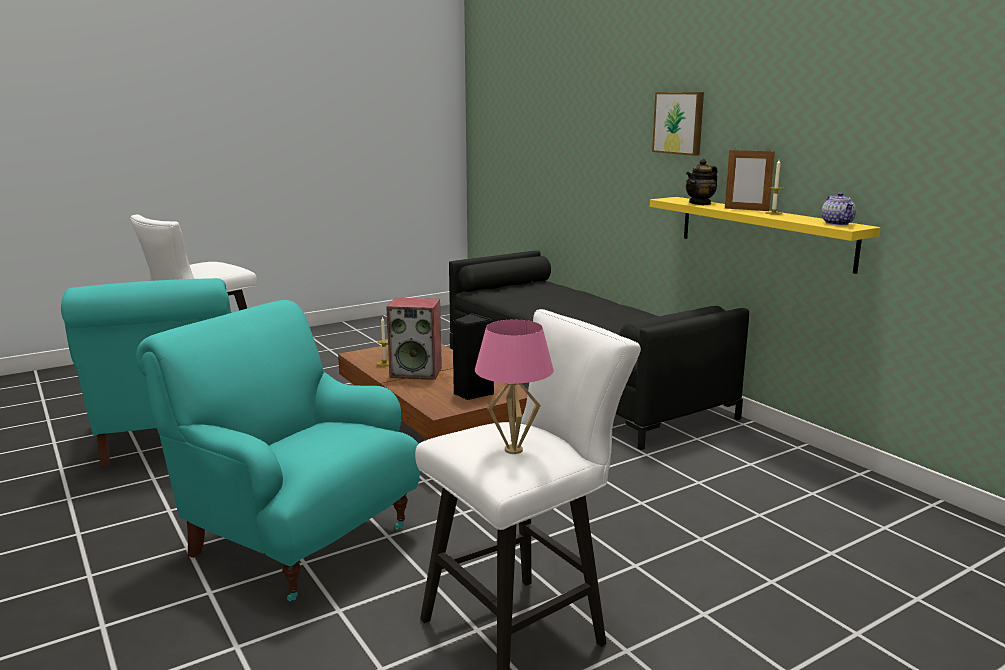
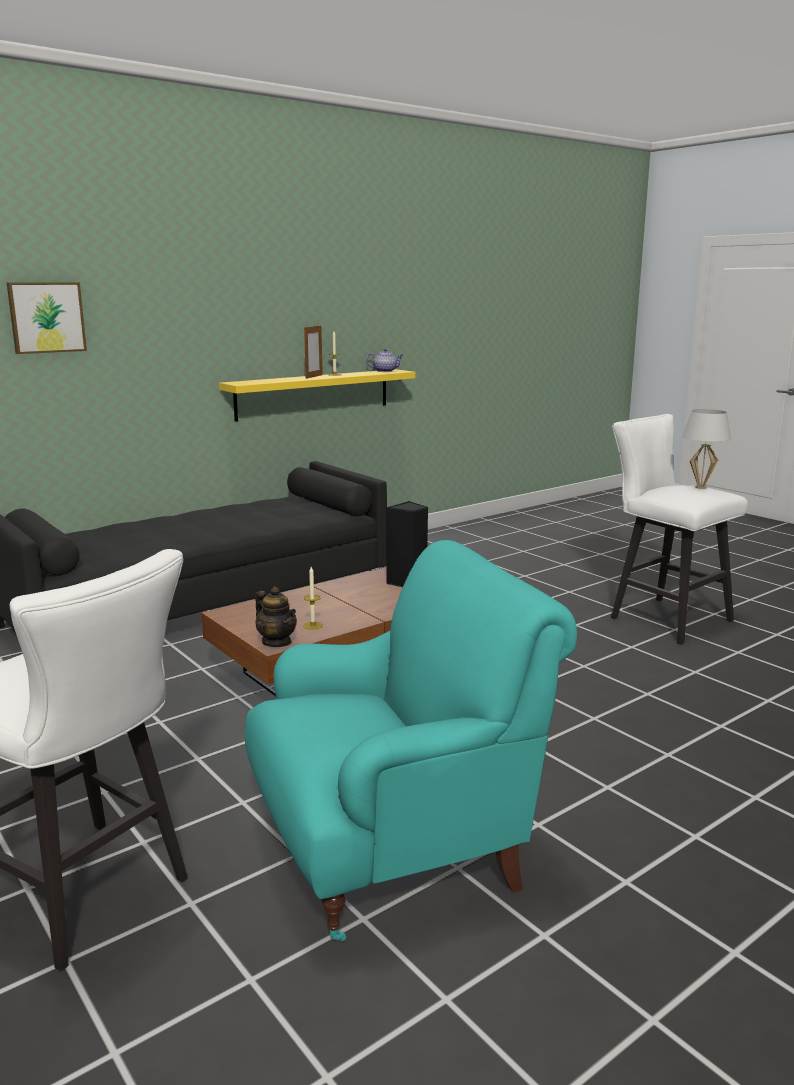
camera: 95 degrees left, 0 degrees up
turquoise armchair [136,300,420,601] -> none
speaker [386,298,442,380] -> none
pink table lamp [475,320,554,454] -> white table lamp [682,409,731,489]
picture [652,92,704,156] -> picture moved to [7,282,87,354]
teapot [686,159,718,205] -> teapot moved to [255,587,297,647]

